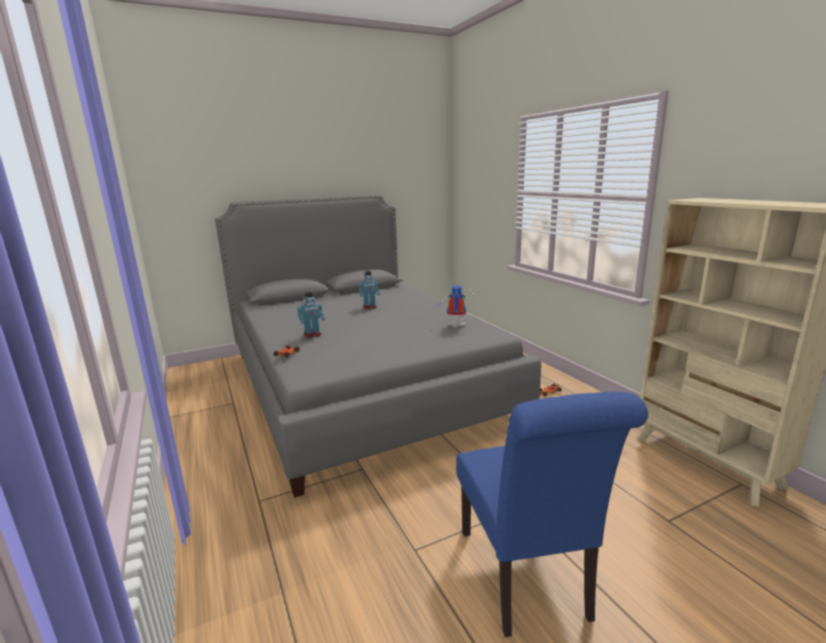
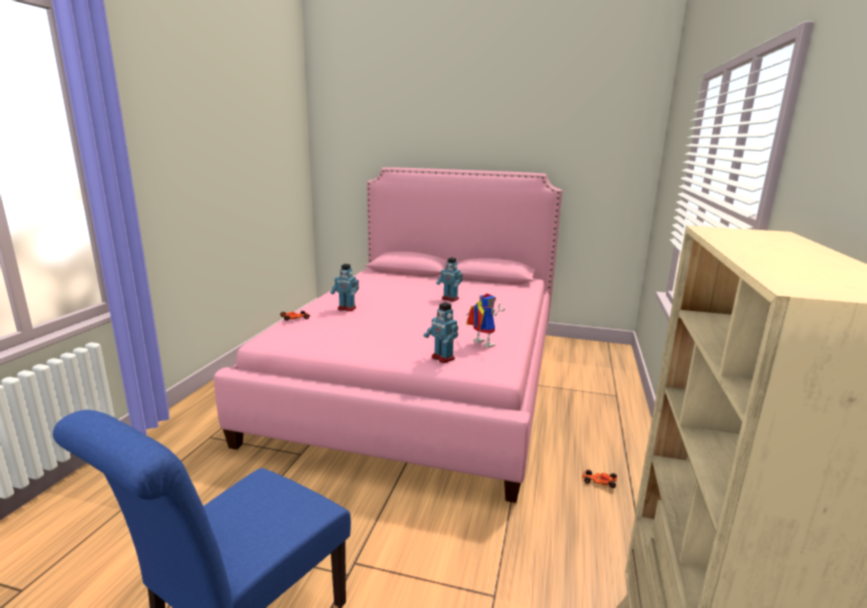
camera: 40 degrees right, 0 degrees up
grey bed [215,195,541,498] -> pink bed [214,167,562,503]
none -> toy robot [424,302,458,363]

